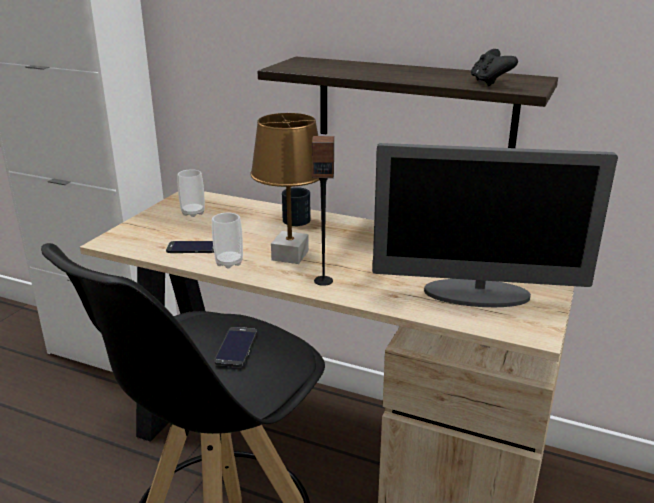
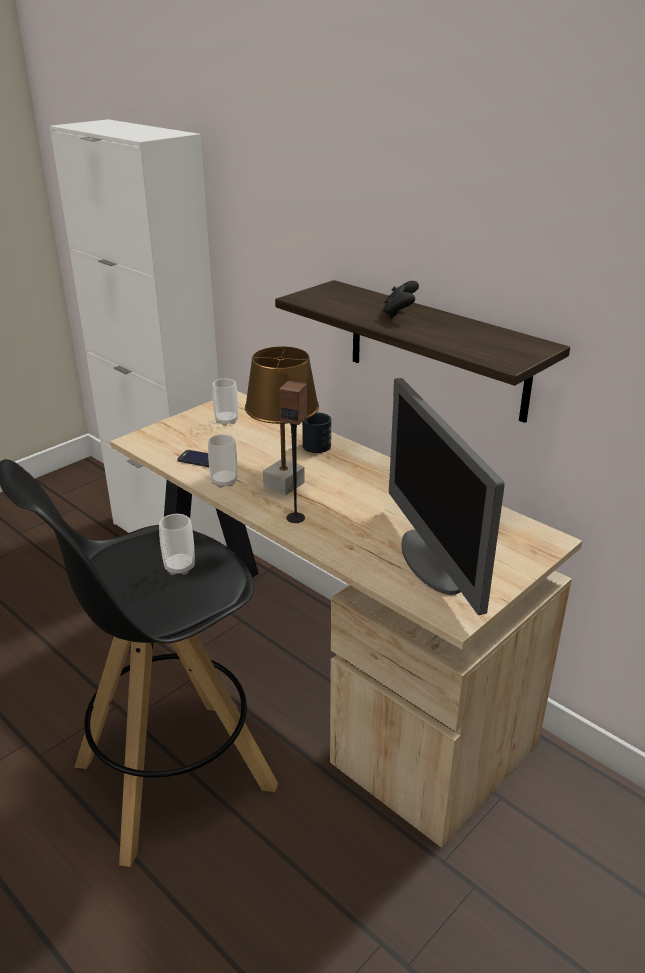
camera: 20 degrees right, 5 degrees up
phone [214,327,257,367] -> cup [159,514,195,575]
monitor [373,143,618,307] -> monitor turned 45 degrees clockwise [389,378,505,615]
black game controller [471,49,518,87] -> black game controller moved to [383,281,419,318]

